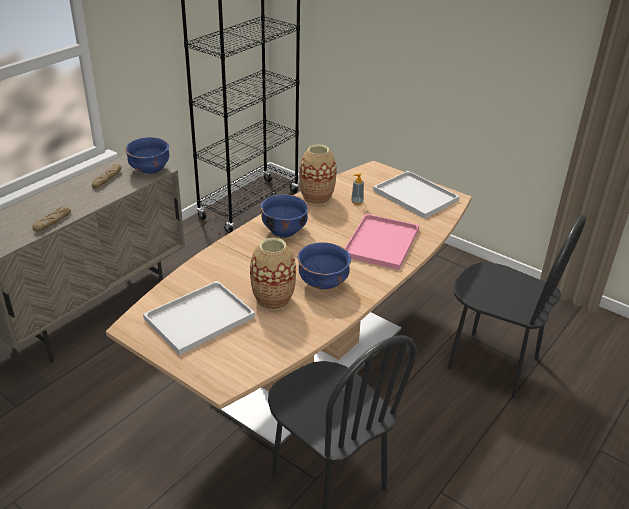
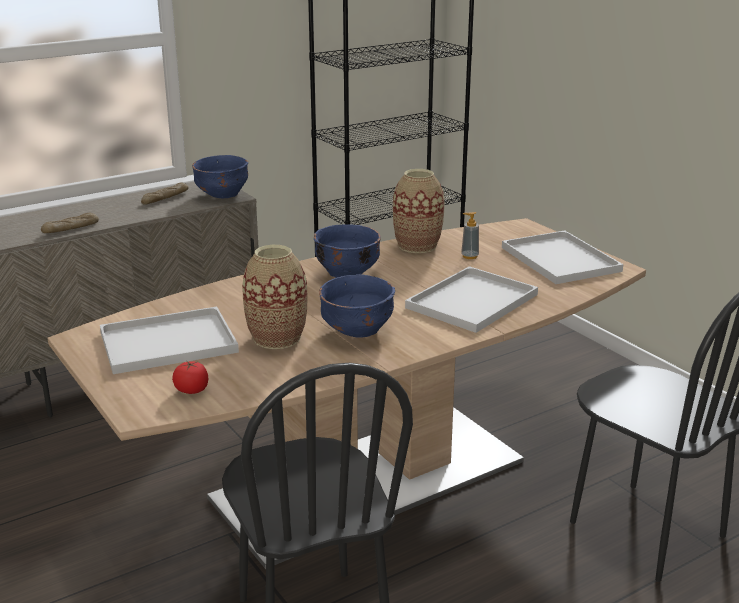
camera: 20 degrees right, 10 degrees down
pink tray [344,214,419,270] -> white tray [405,266,538,333]
none -> tomato [172,361,208,394]

